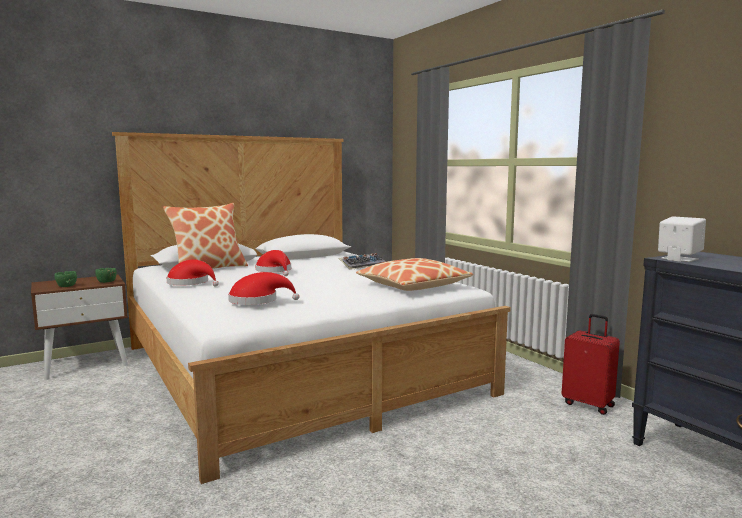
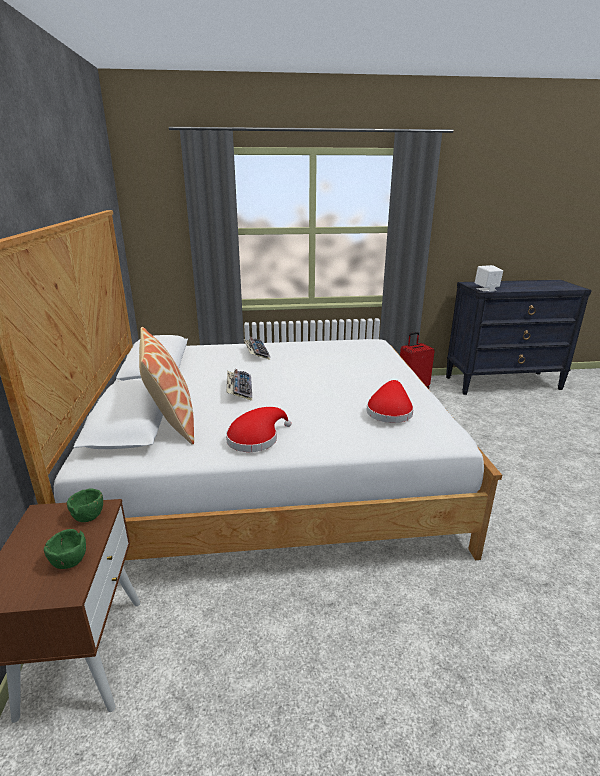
camera: 65 degrees left, 15 degrees up
red hat [255,250,291,276] -> keyboard [226,369,252,401]
pillow [356,258,473,291] -> none

